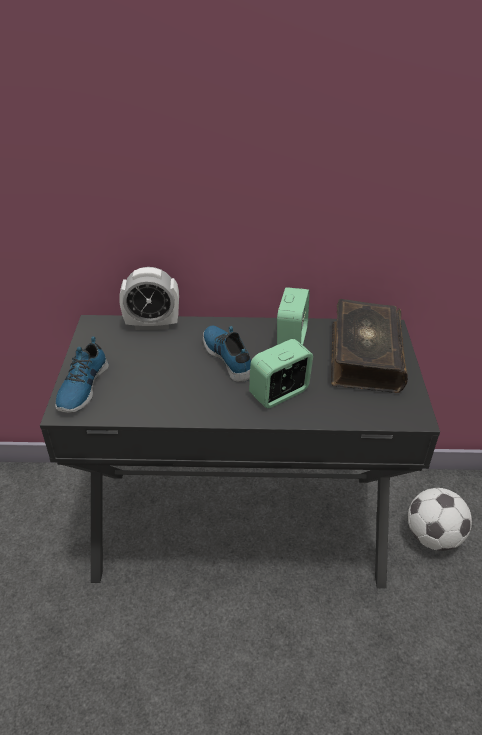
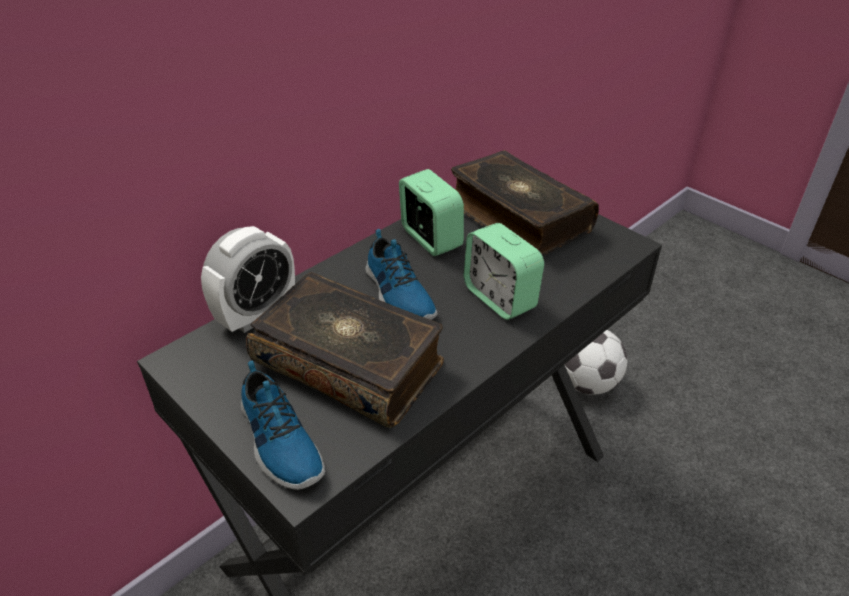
camera: 45 degrees left, 0 degrees up
shoe [203,326,251,382] -> shoe turned 135 degrees counterclockwise [366,229,438,320]
alarm clock [249,339,313,408] -> alarm clock turned 45 degrees counterclockwise [463,223,544,320]
none -> book [246,272,444,428]

